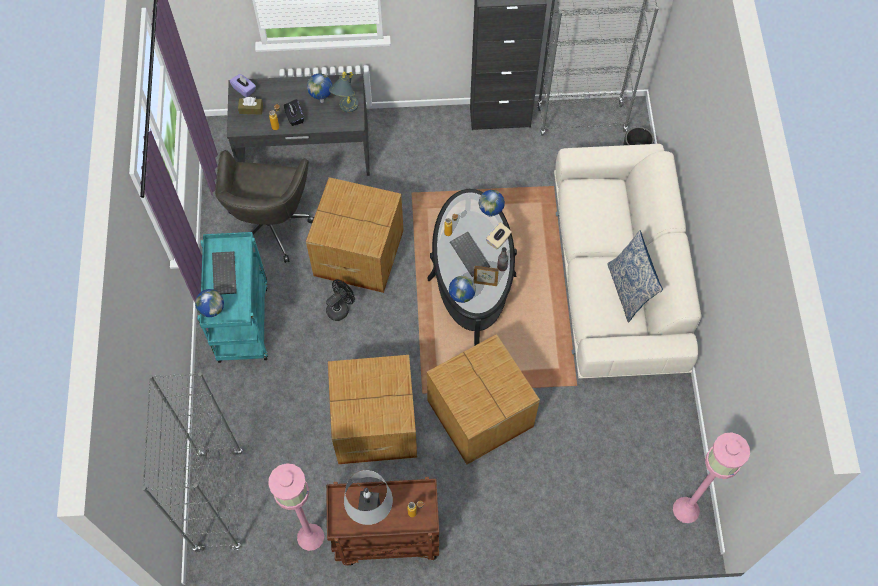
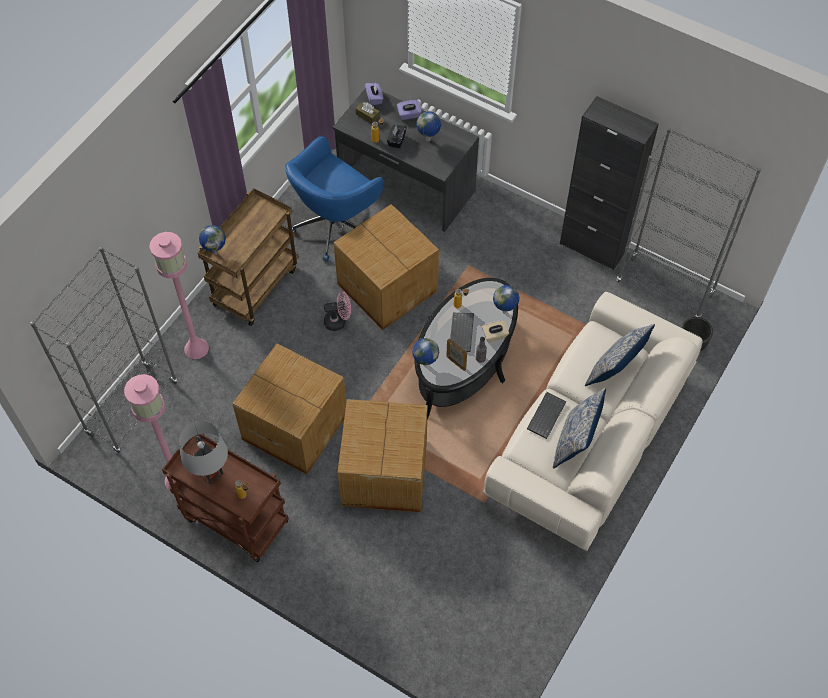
camera: 35 degrees right, 5 degrees down
turquoise cart [197,232,268,363] -> brown cart [198,188,299,326]
keyboard [212,251,237,294] -> keyboard moved to [527,392,566,439]
grey office chair [215,150,314,263] -> blue office chair [285,136,384,262]
black fan [326,279,355,321] -> pink fan [324,291,351,331]
grey table lamp [329,71,358,113] -> none
pink floor lamp [673,432,750,523] -> pink floor lamp moved to [149,232,209,359]
none -> purple tissue box [397,100,421,120]
none -> pillow [585,324,655,386]

